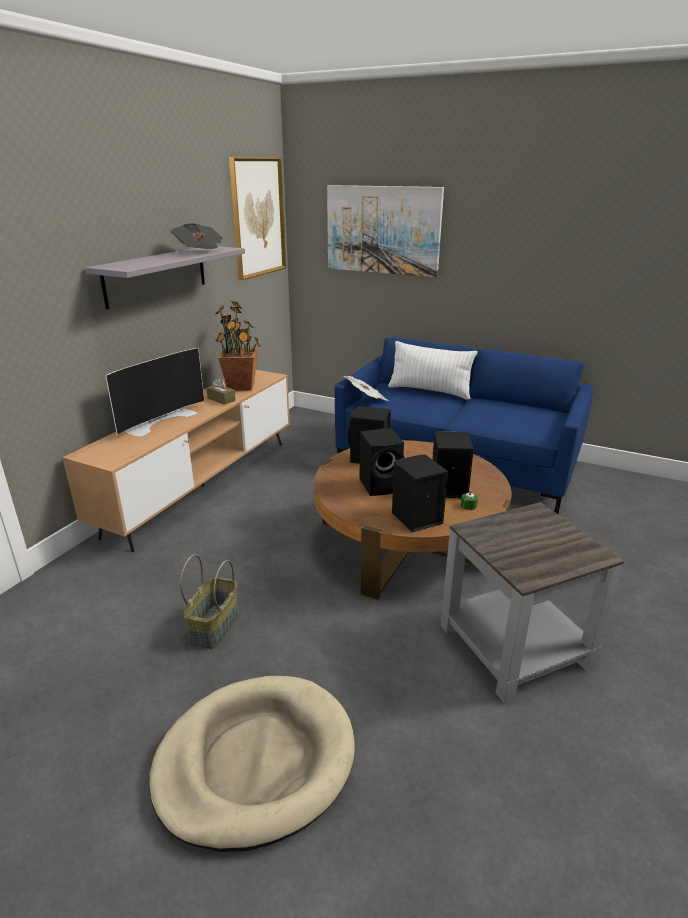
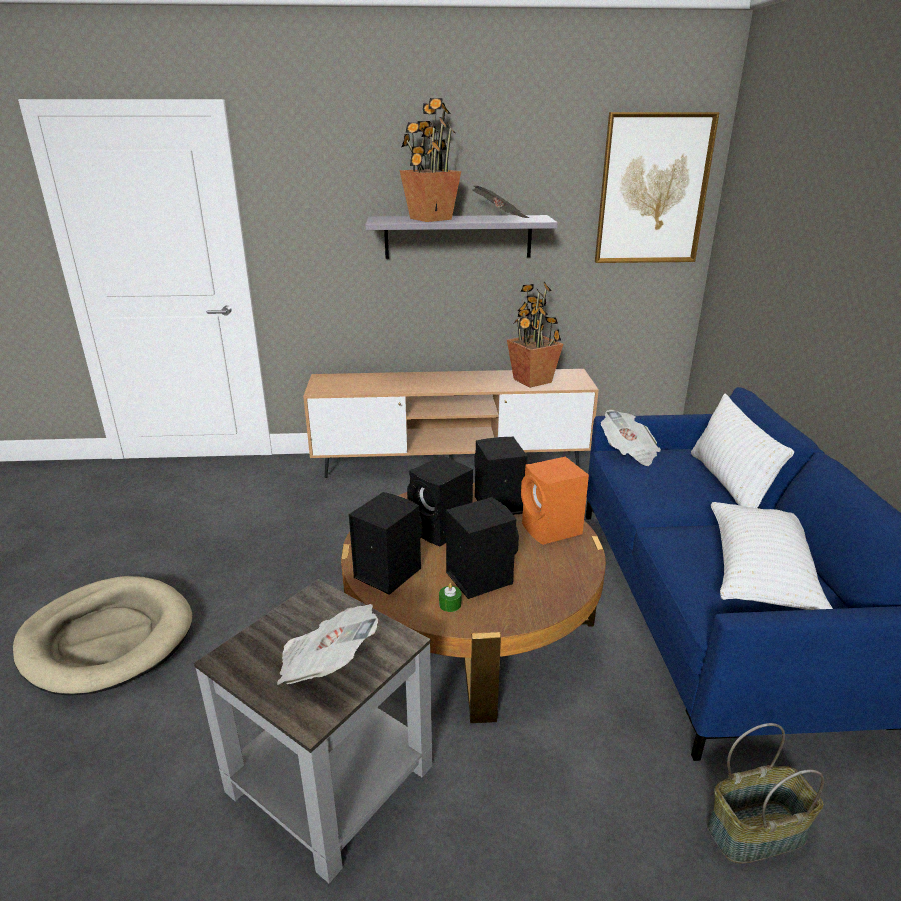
camera: 60 degrees right, 0 degrees up
television [105,348,205,436] -> none
basket [180,554,239,649] -> basket moved to [707,723,824,863]
brown tissue box [206,378,236,405] -> none
picture [327,185,444,277] -> none
none -> newspaper [277,604,378,685]
none -> potted plant [400,98,461,222]
none -> orange speaker [521,456,589,545]
none -> white pillow [711,502,833,610]

